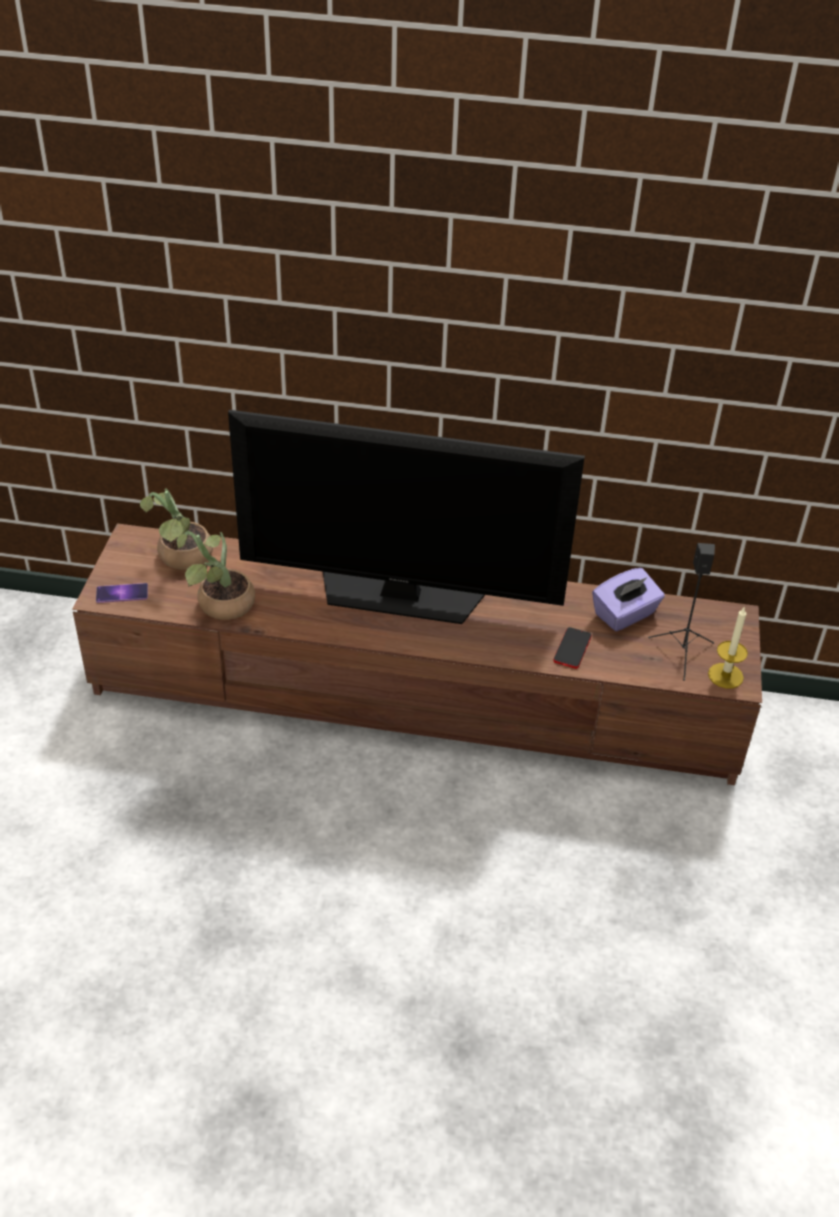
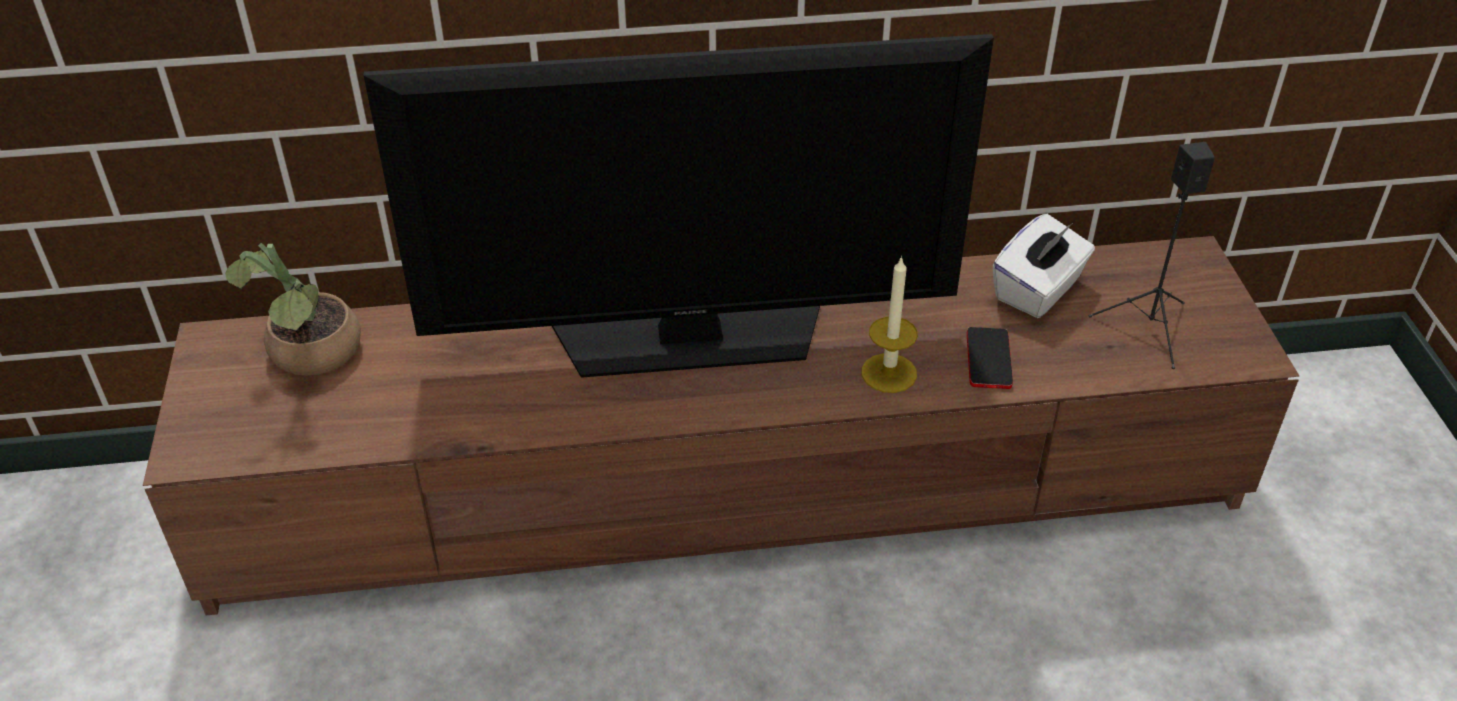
camera: 15 degrees left, 0 degrees up
phone [96,583,148,603] -> none
potted plant [176,531,255,620] -> none
purple tissue box [592,568,665,631] -> white tissue box [993,214,1095,318]
candle [708,606,748,688] -> candle moved to [861,256,918,393]

